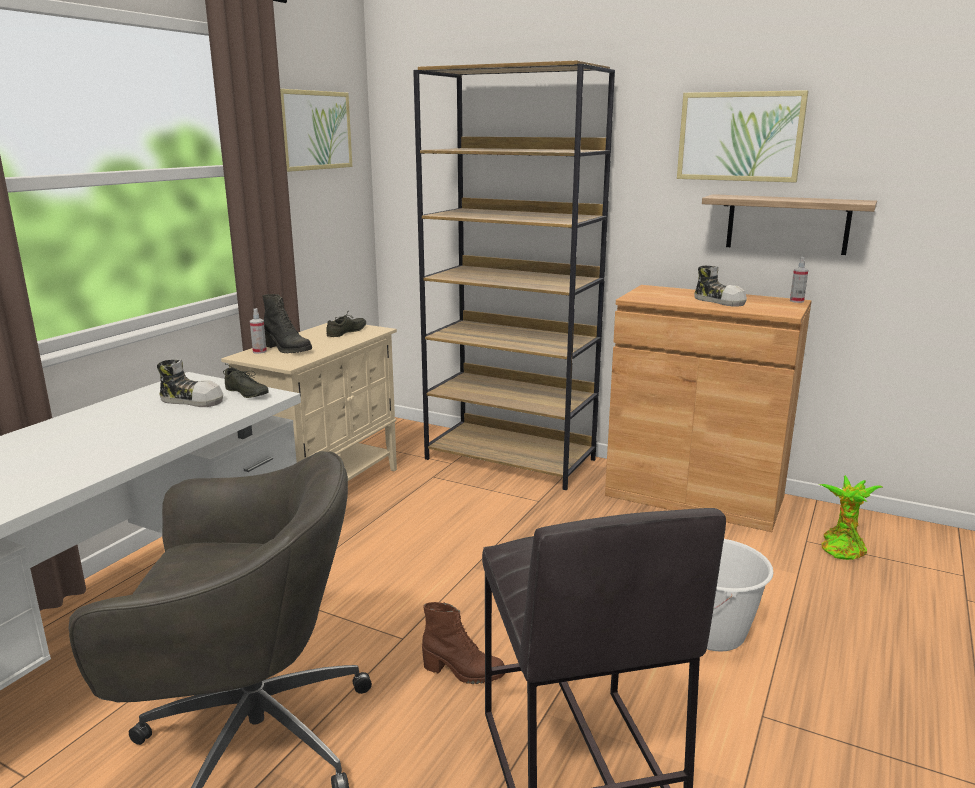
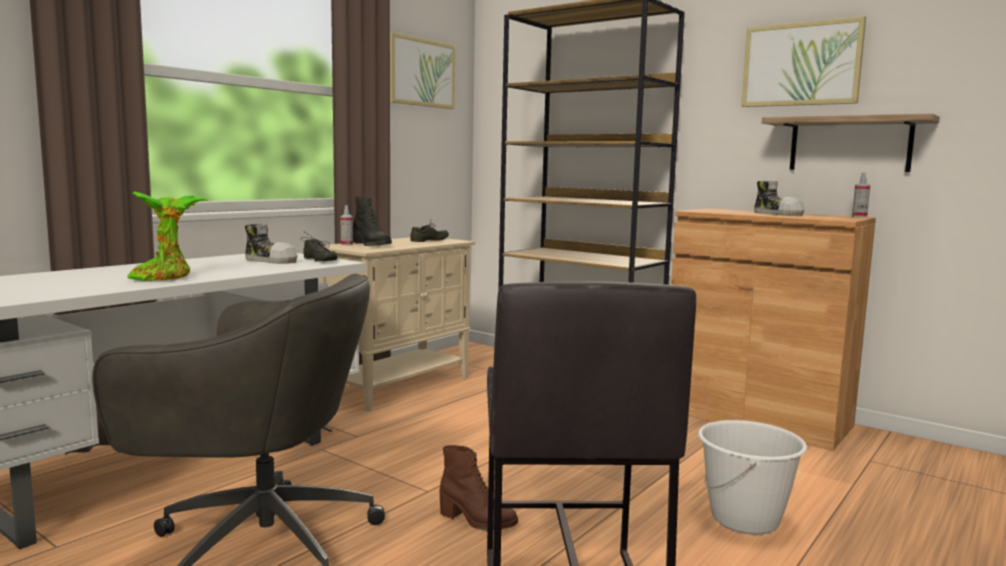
camera: 10 degrees right, 10 degrees down
potted plant [819,475,882,560] -> potted plant moved to [127,192,208,281]

